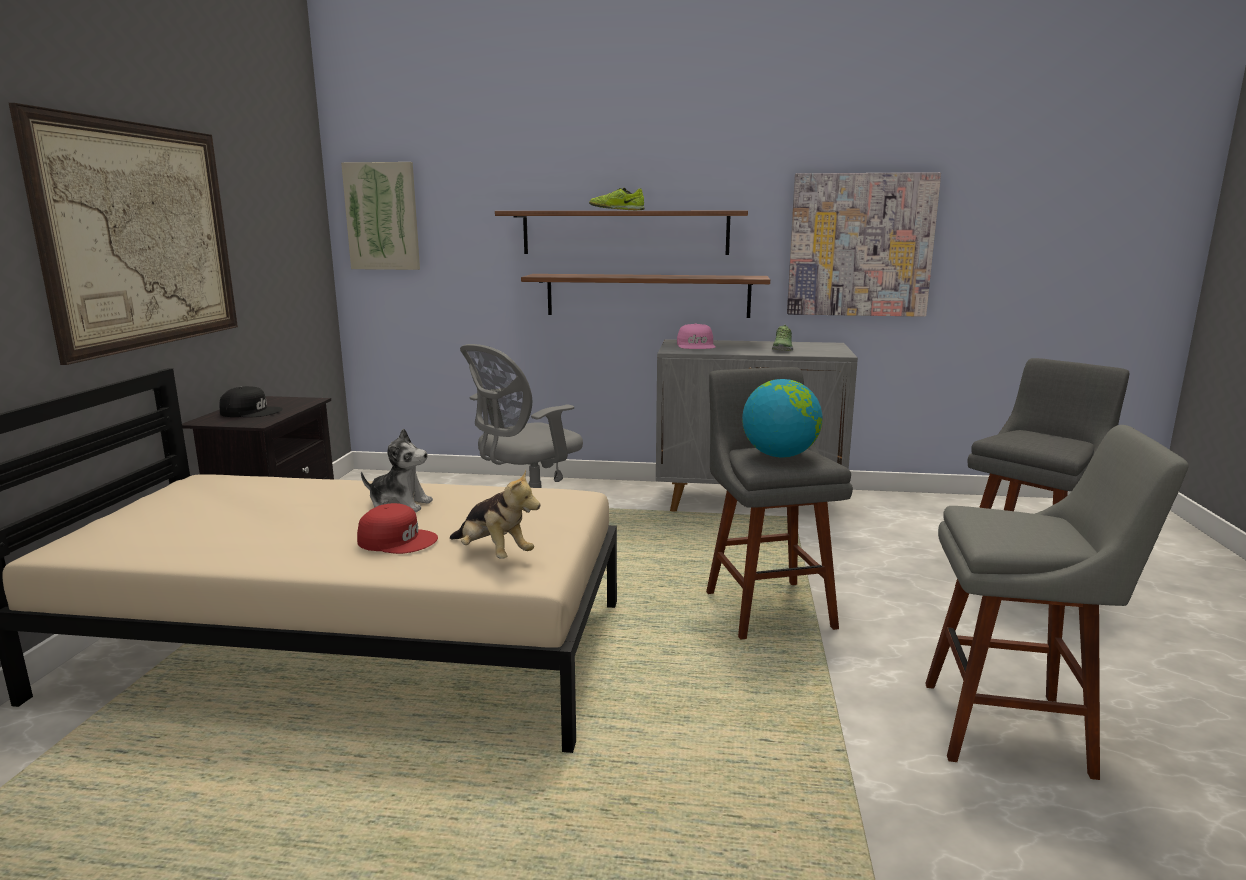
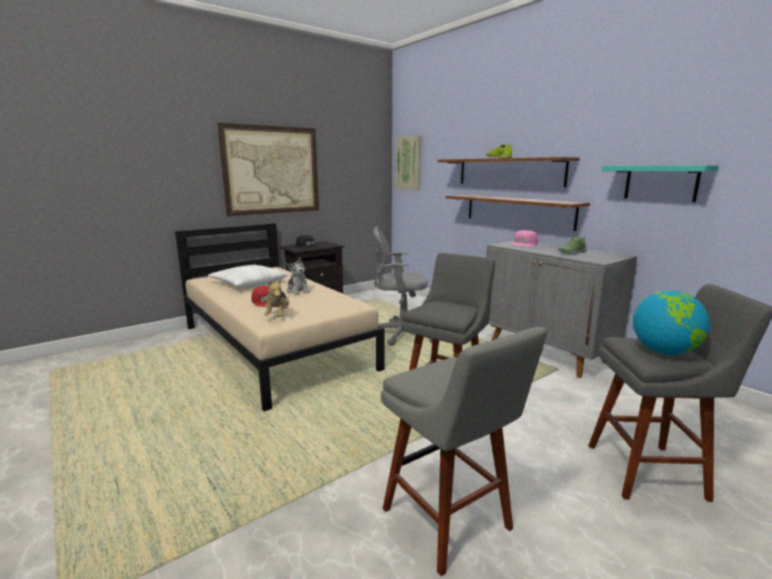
camera: 45 degrees right, 0 degrees up
globe [742,379,823,458] -> globe moved to [633,290,710,355]
picture [787,172,941,317] -> turquoise shelf [602,165,719,202]
none -> white pillow [208,265,288,288]

